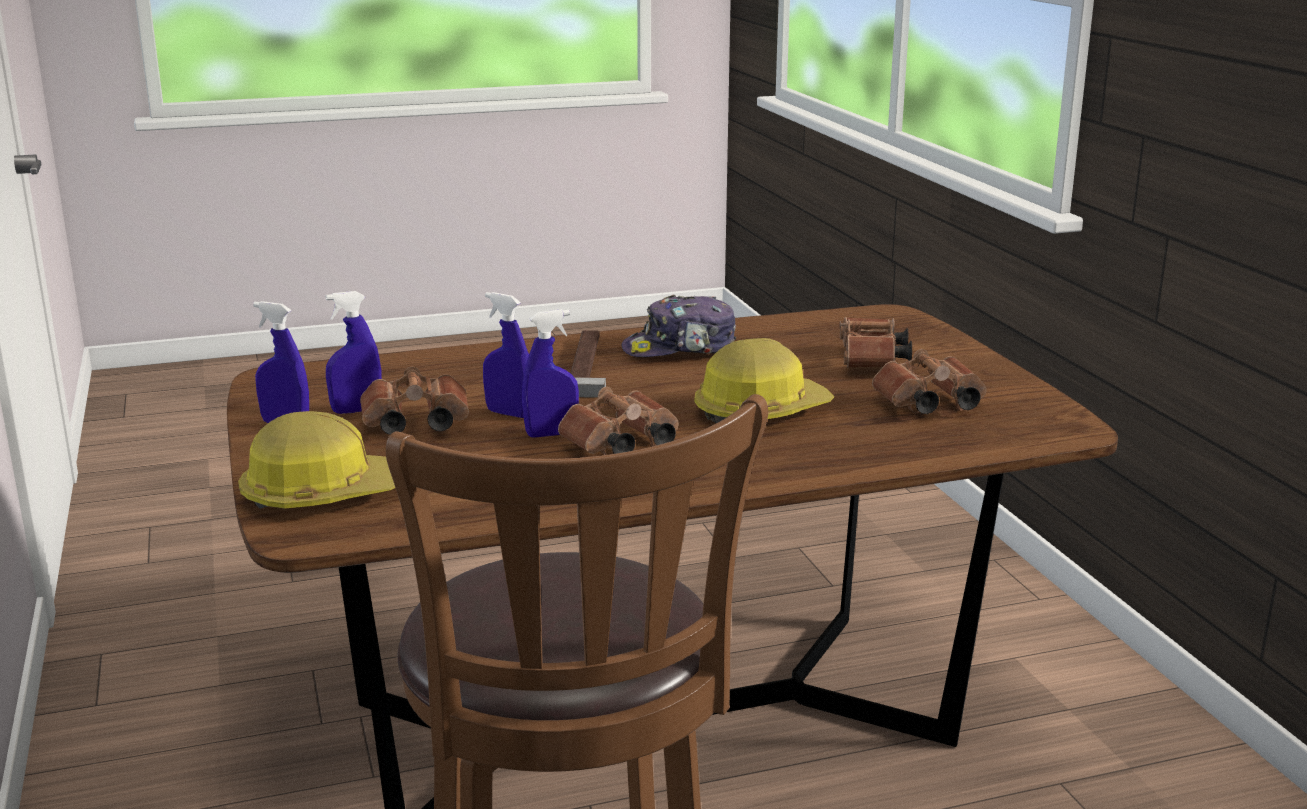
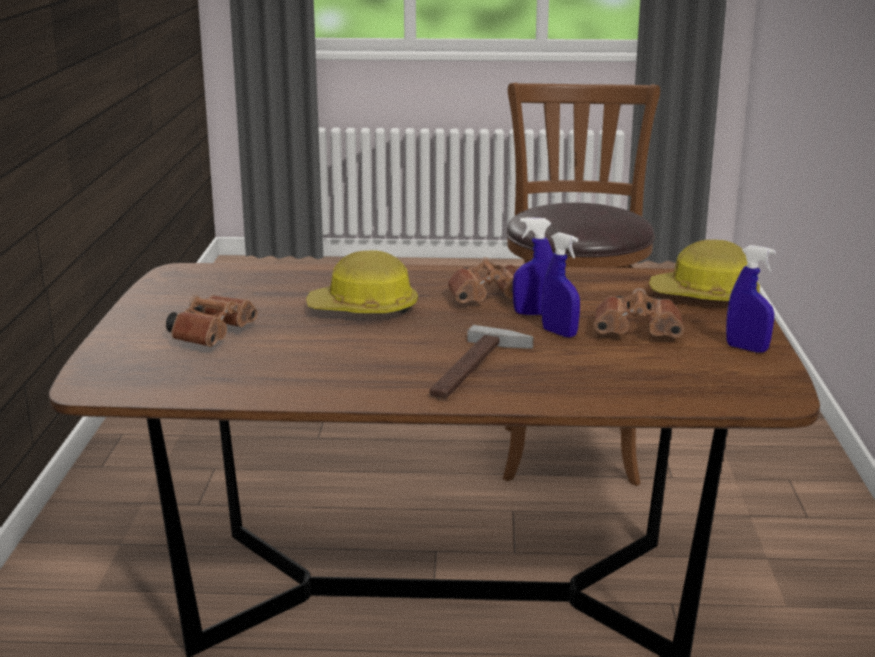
camera: 160 degrees left, 0 degrees up
blue spray bottle [326,291,382,414] -> none
cap [621,295,736,357] -> none
brown binoculars [872,349,987,414] -> none

